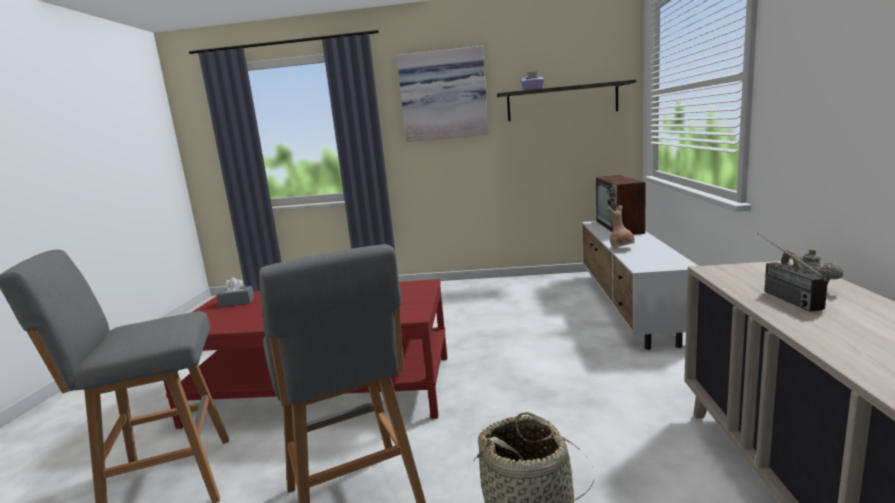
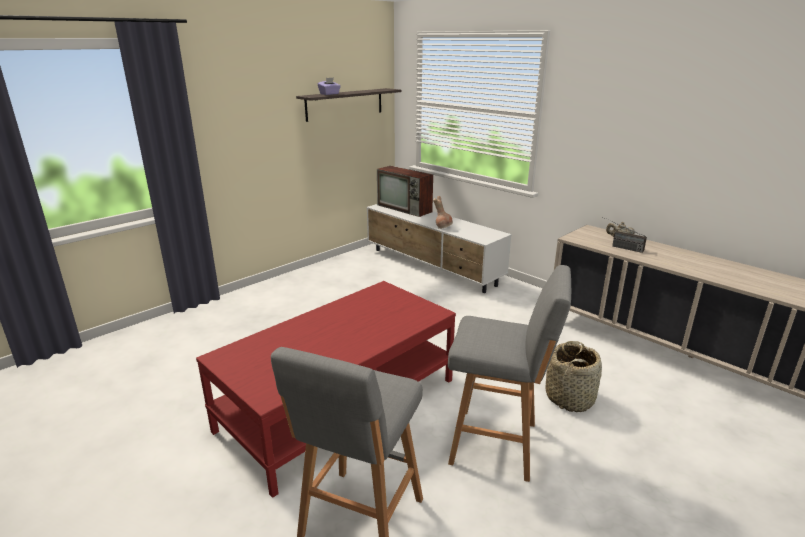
camera: 50 degrees left, 10 degrees up
grey tissue box [216,277,254,307] -> none
picture [397,46,489,142] -> none

